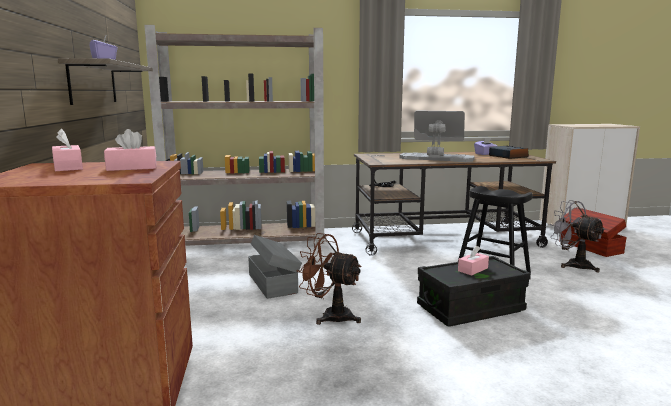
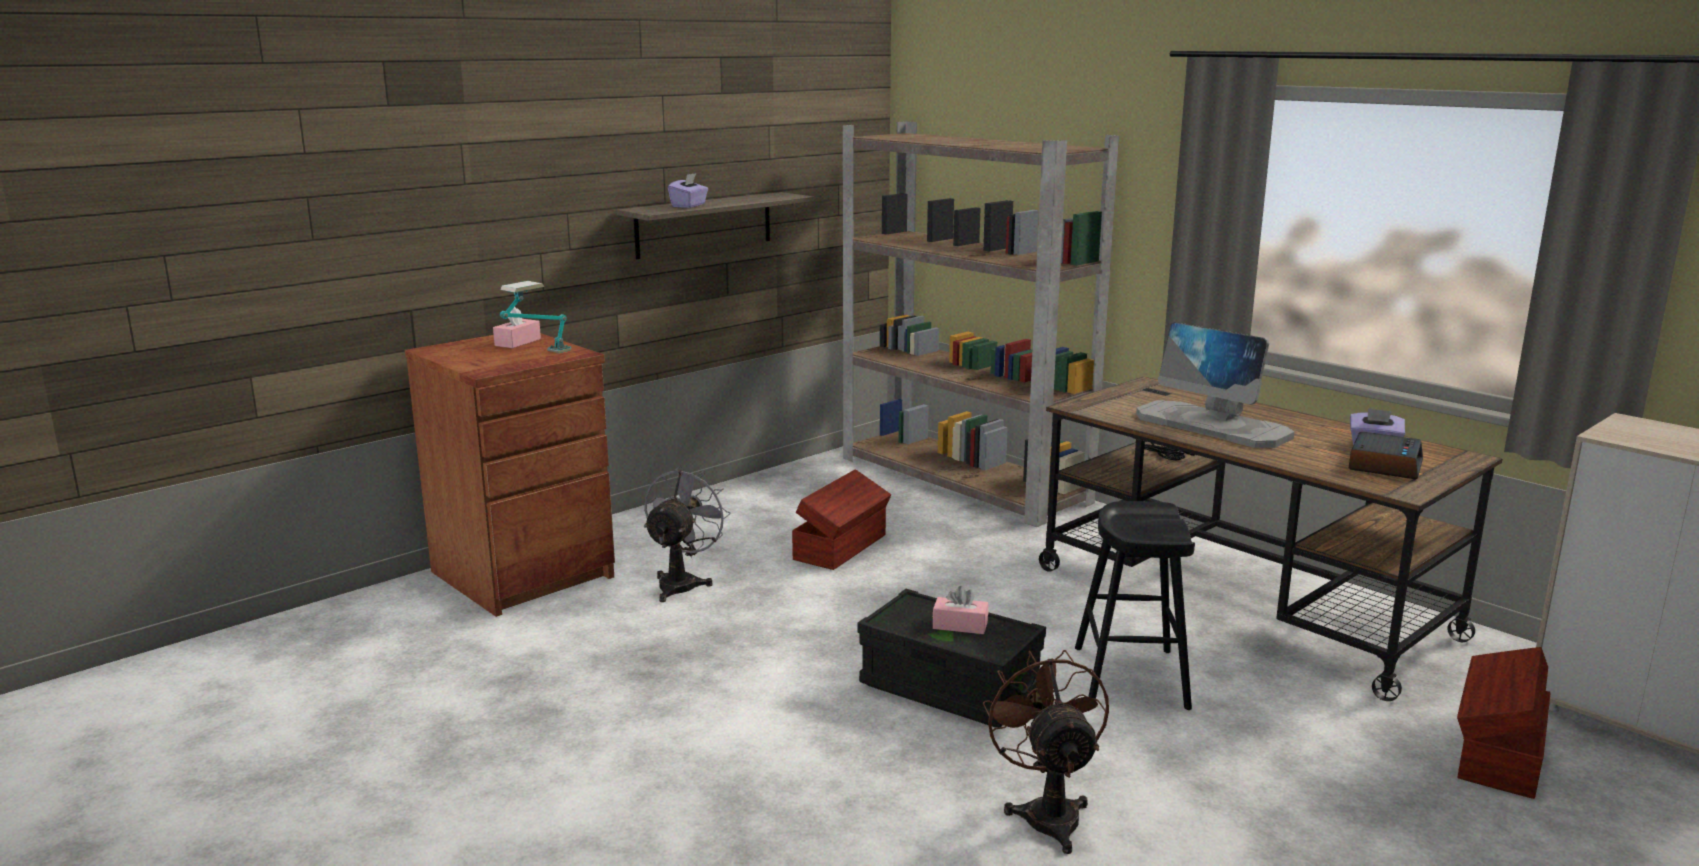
camera: 55 degrees right, 5 degrees up
pink tissue box [104,129,157,171] -> table lamp [500,281,572,353]
grey storage box [248,235,302,299] -> brown storage box [792,469,891,570]
brown fan [297,233,362,325] -> brown fan moved to [983,650,1109,854]
monitor [399,111,475,162] -> monitor turned 150 degrees clockwise [1136,322,1294,448]
grey fan [550,200,605,273] -> grey fan moved to [644,466,731,602]

